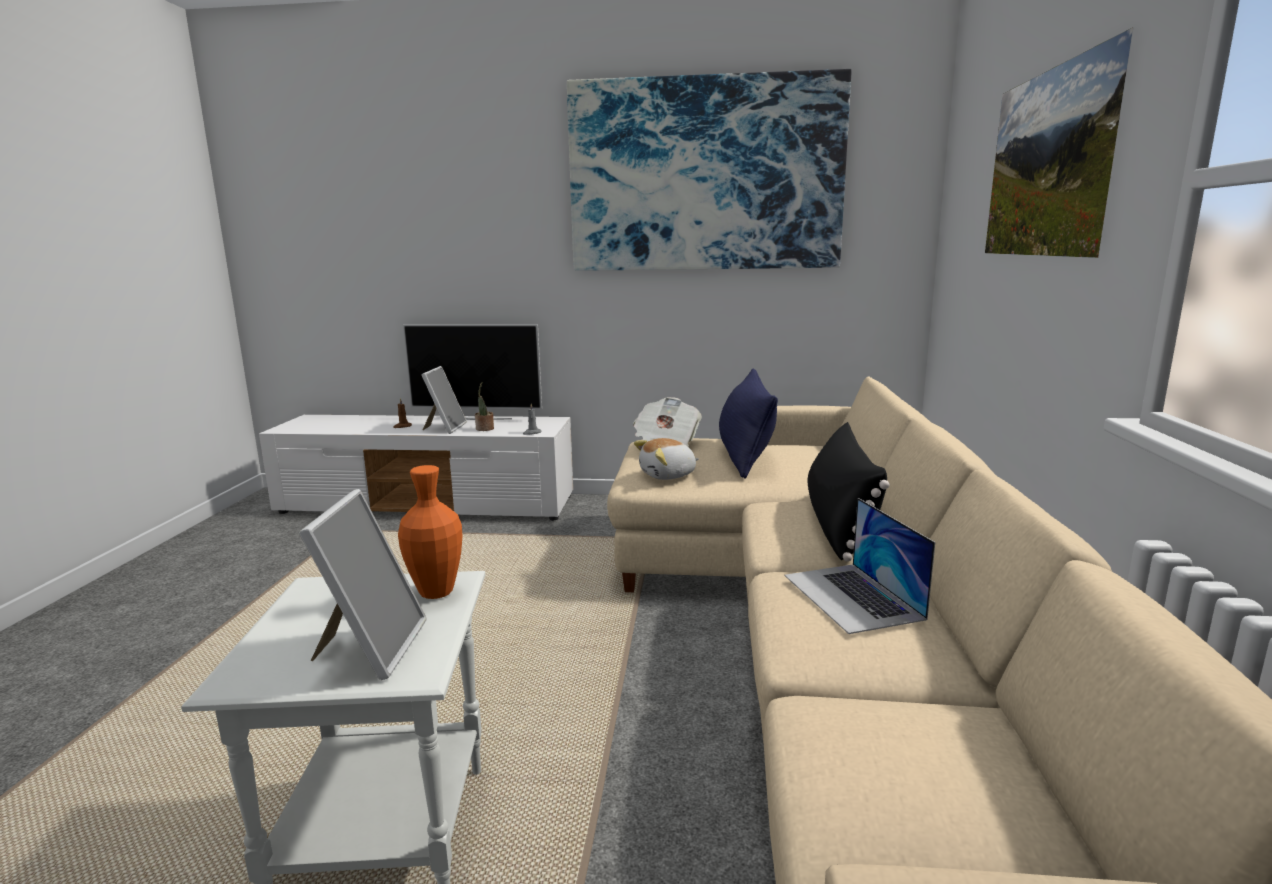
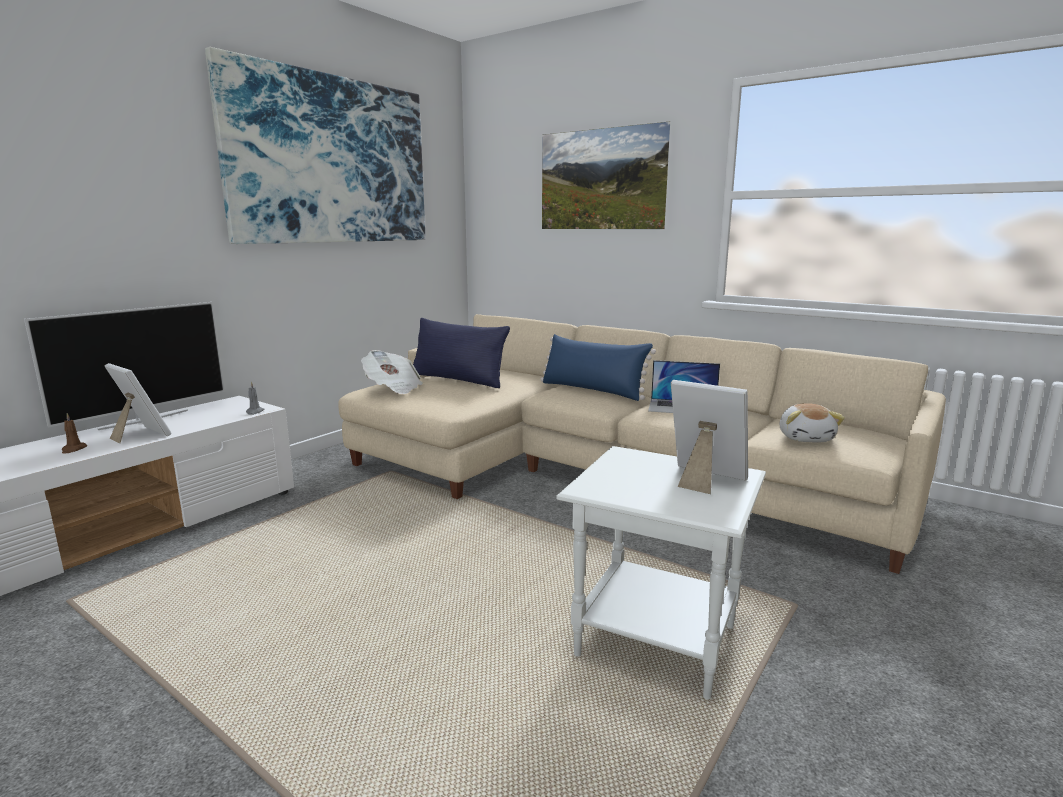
camera: 60 degrees left, 0 degrees up
orange vase [398,465,462,599] -> none
potted plant [475,382,494,431] -> none
plush toy [634,438,699,480] -> plush toy moved to [780,403,845,442]
black pillow [807,422,890,562] -> blue pillow [540,334,656,401]

